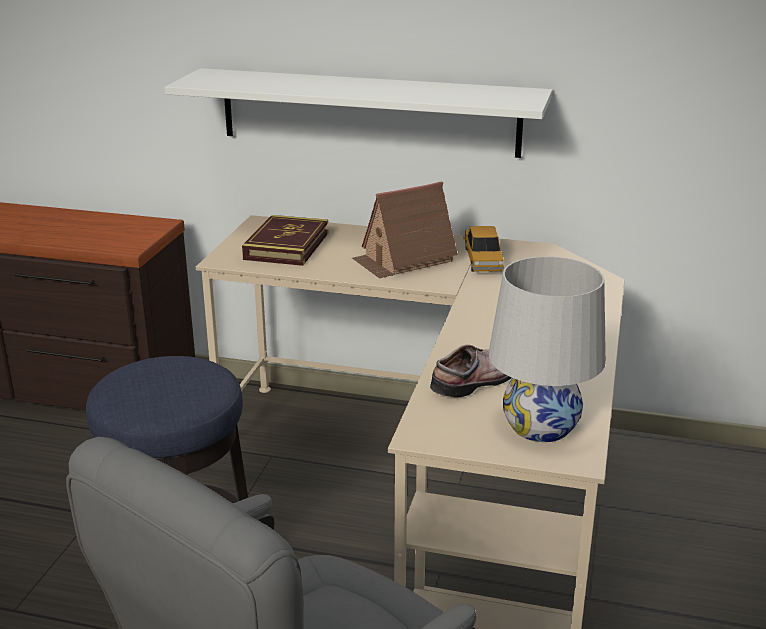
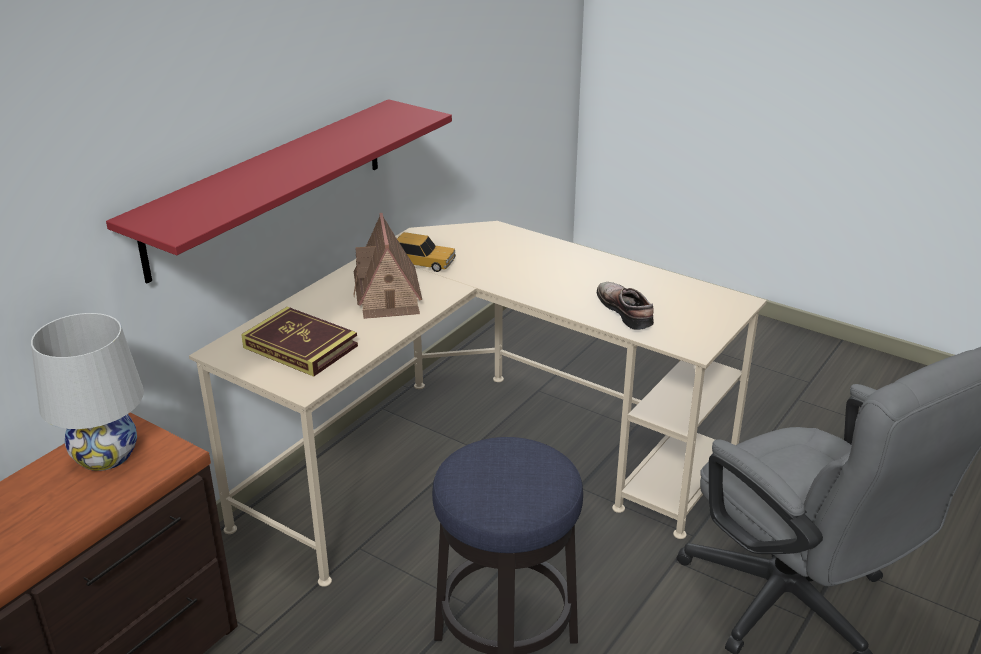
camera: 70 degrees left, 5 degrees up
white shelf [165,68,552,158] -> red shelf [106,99,452,283]
white table lamp [489,256,606,442] -> white table lamp moved to [31,313,144,471]

